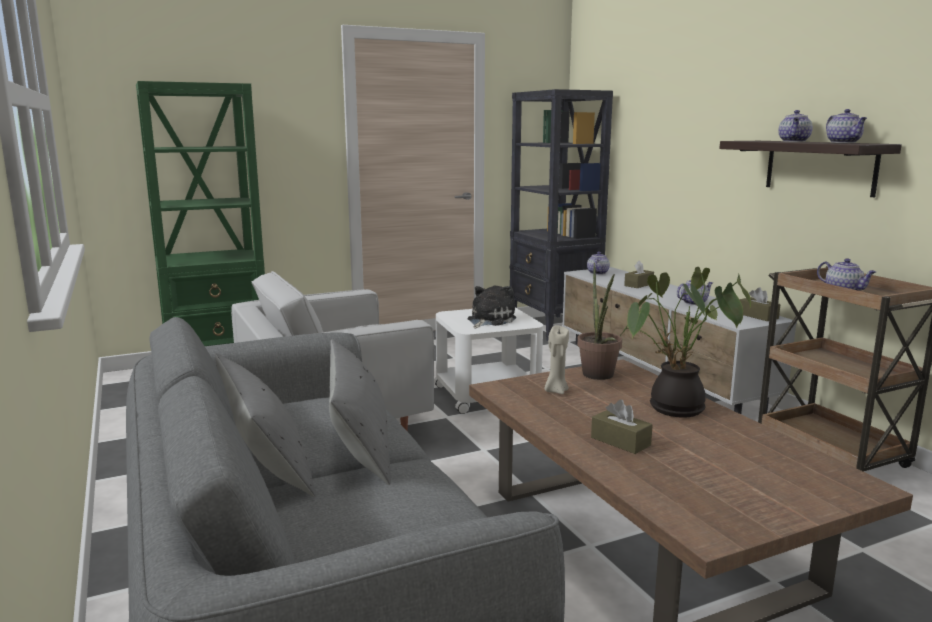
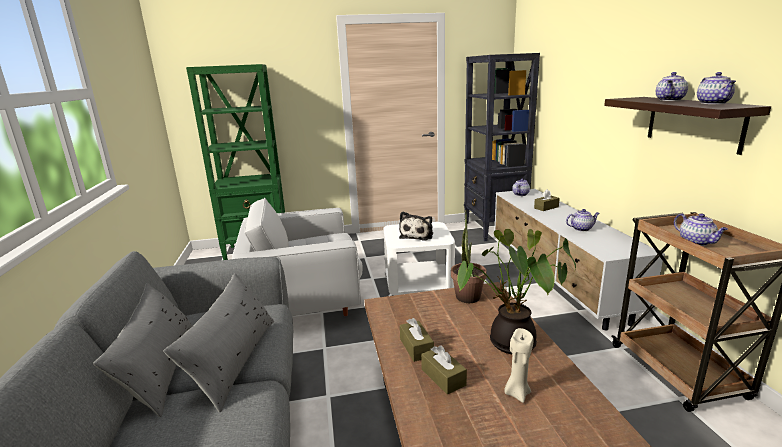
camera: 15 degrees right, 5 degrees up
plush toy [468,285,516,328] -> plush toy turned 150 degrees clockwise [399,212,433,241]
beige candle [544,325,569,394] -> beige candle moved to [504,328,533,403]
brown tissue box [739,287,781,321] -> brown tissue box moved to [400,318,434,362]

